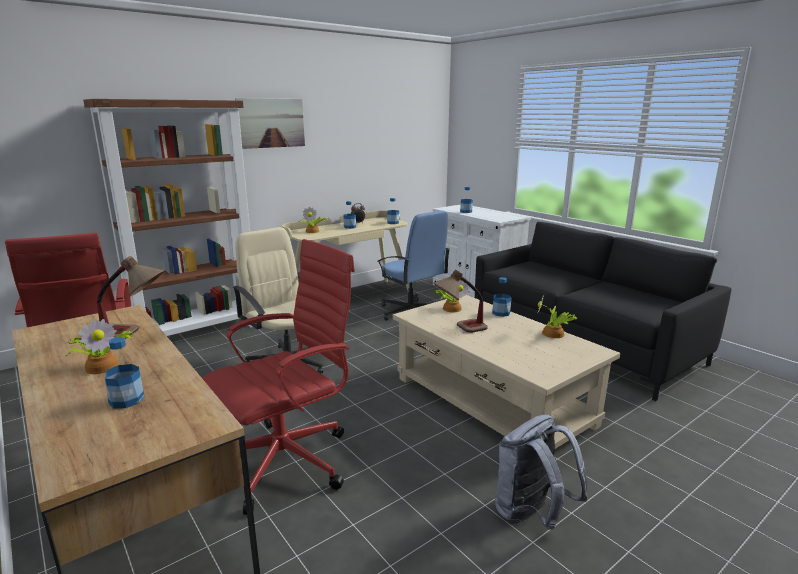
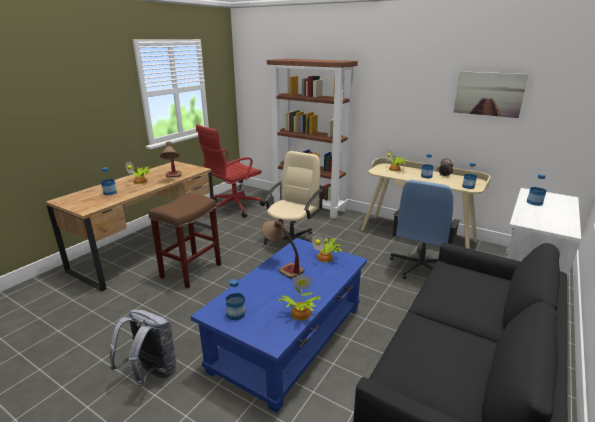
camera: 70 degrees right, 5 degrees up
red office chair [202,239,355,515] -> brown stool [148,193,221,288]
picture [235,98,305,149] -> picture moved to [454,71,529,118]
beige coffee table [393,295,620,449] -> blue coffee table [191,238,367,413]
bottle [492,277,512,317] -> bottle moved to [226,279,245,320]

